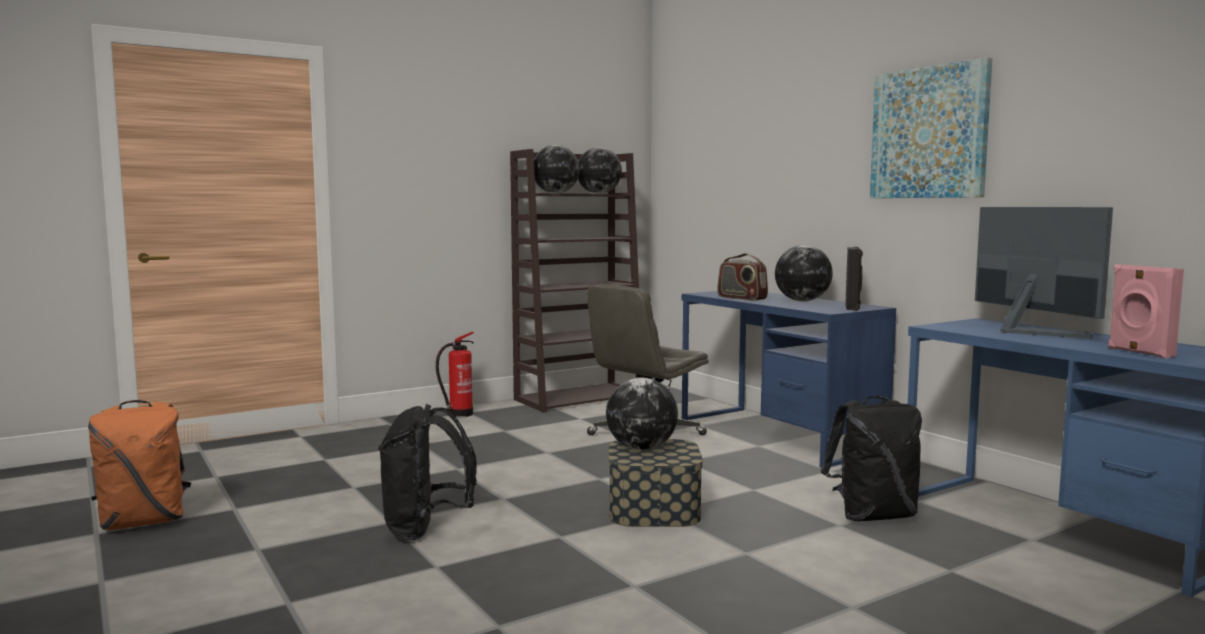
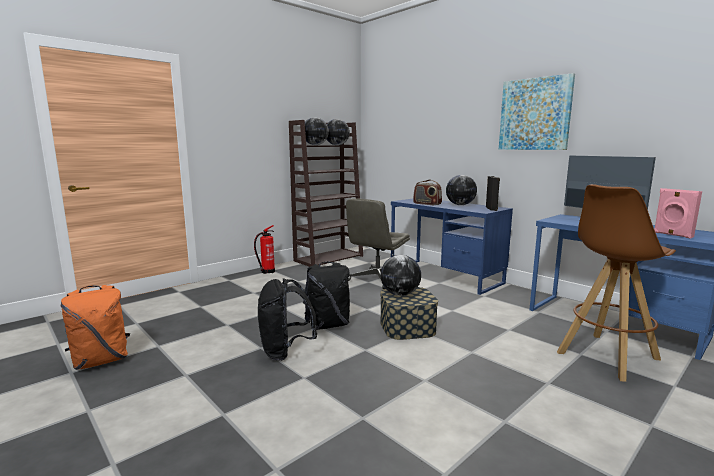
camera: 10 degrees left, 5 degrees up
black backpack [821,396,922,521] -> black backpack moved to [303,262,350,330]
none -> brown stool [557,184,676,382]

